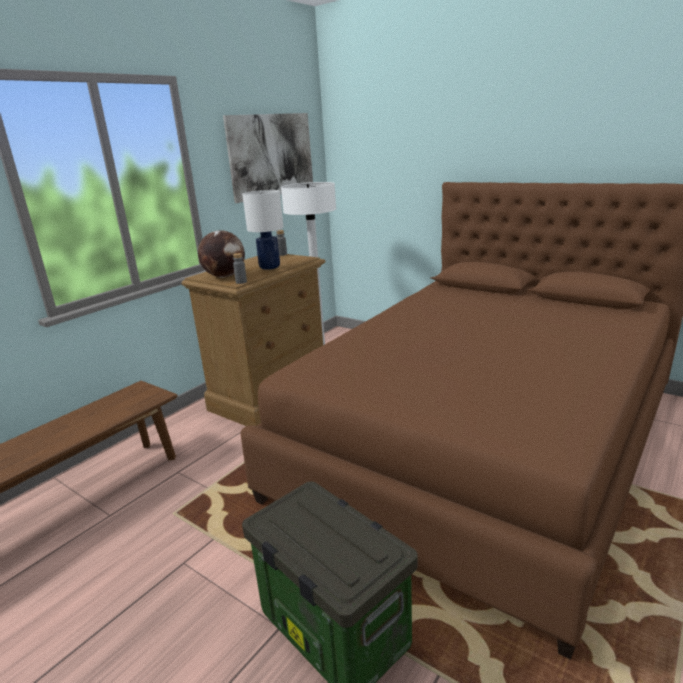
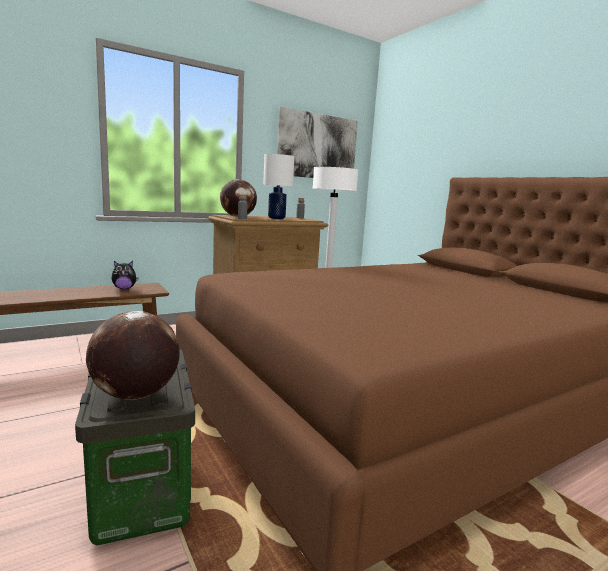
camera: 20 degrees right, 10 degrees down
none -> globe [86,311,180,400]
none -> plush toy [111,261,139,289]

